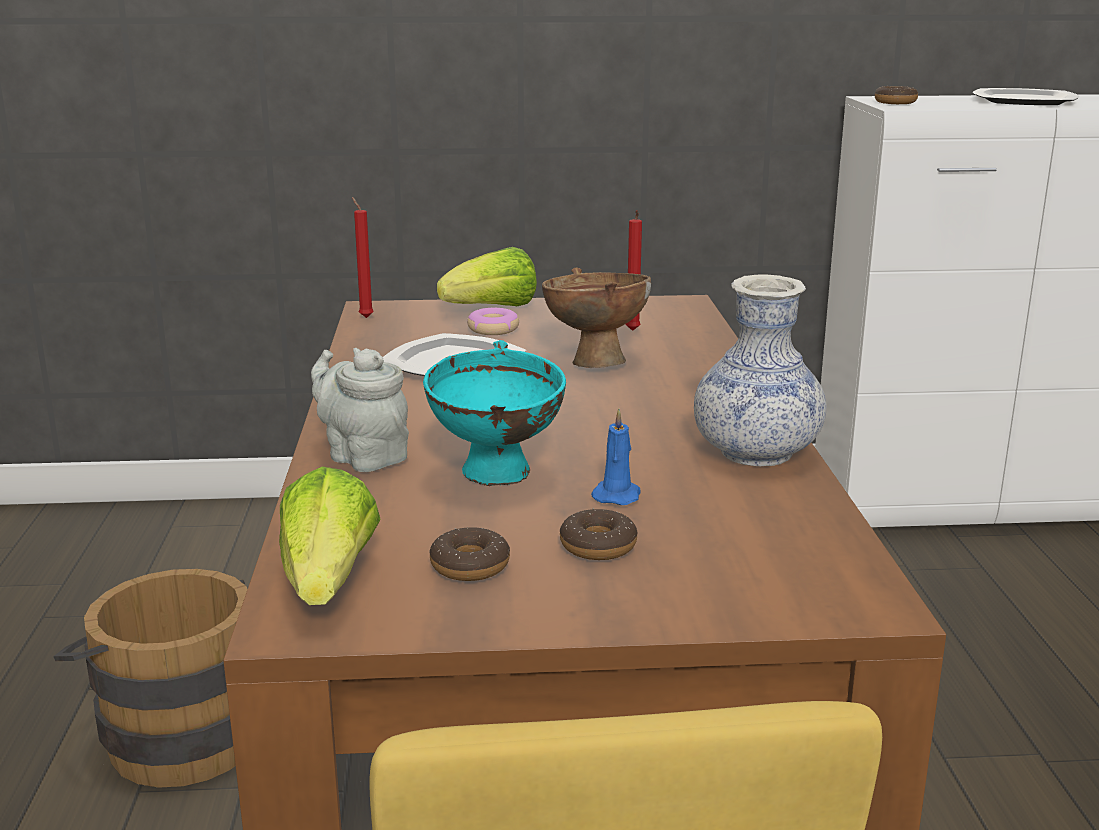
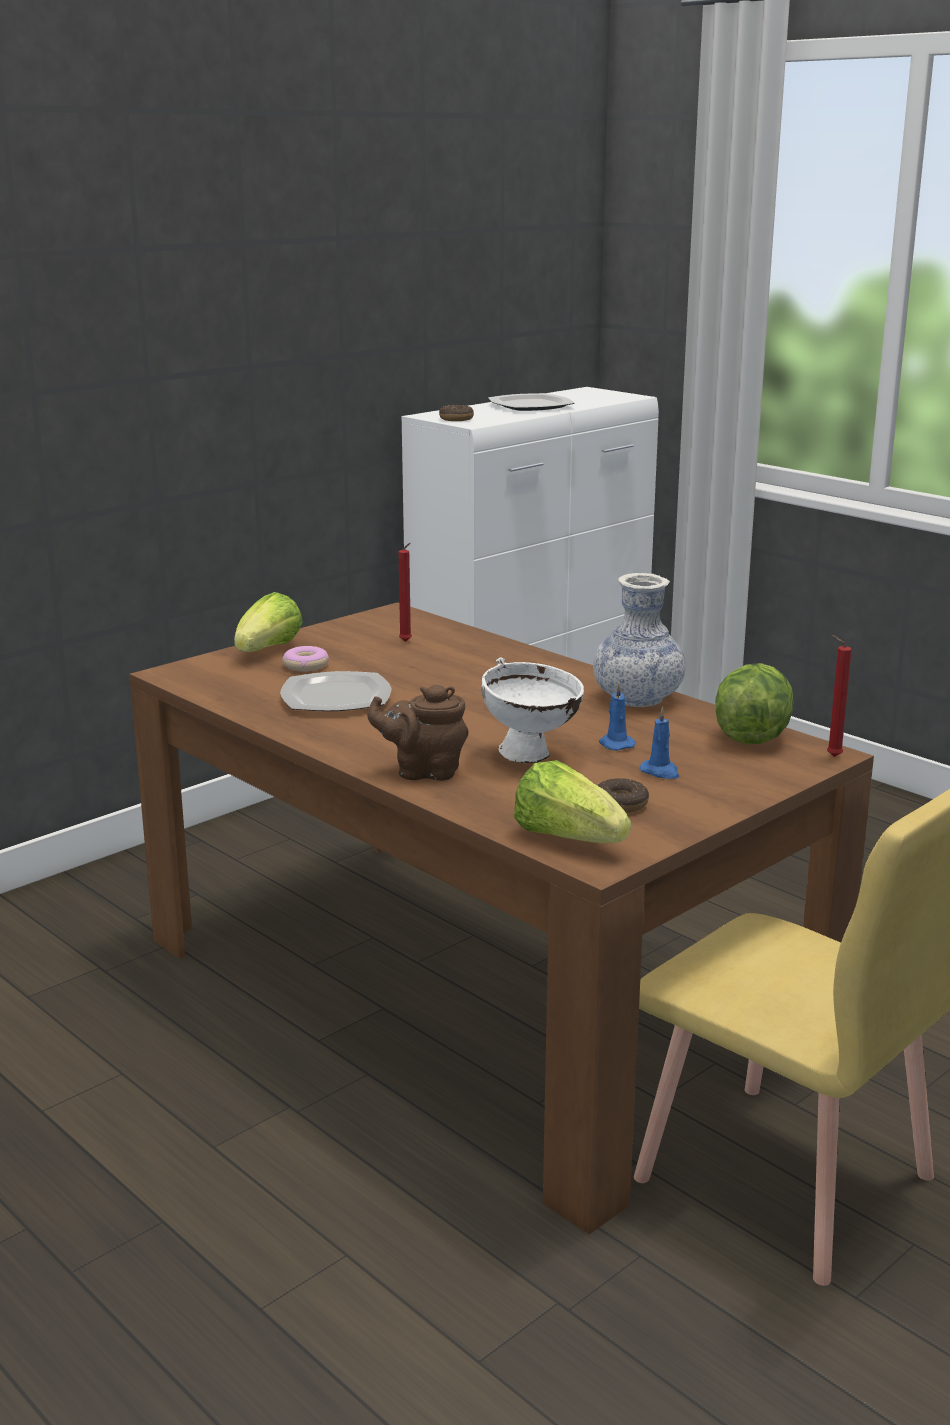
camera: 40 degrees left, 0 degrees up
brown bucket [53,569,248,788] -> none
grey teapot [311,348,409,472] -> brown teapot [367,685,468,781]
red candle [352,197,374,318] -> red candle moved to [827,635,852,757]
turquoise bowl [423,340,566,486] -> white bowl [481,657,584,763]
brown bowl [542,267,651,368] -> none
donut [560,508,637,560] -> blue candle [640,707,679,779]
none -> lettuce [715,663,794,745]

